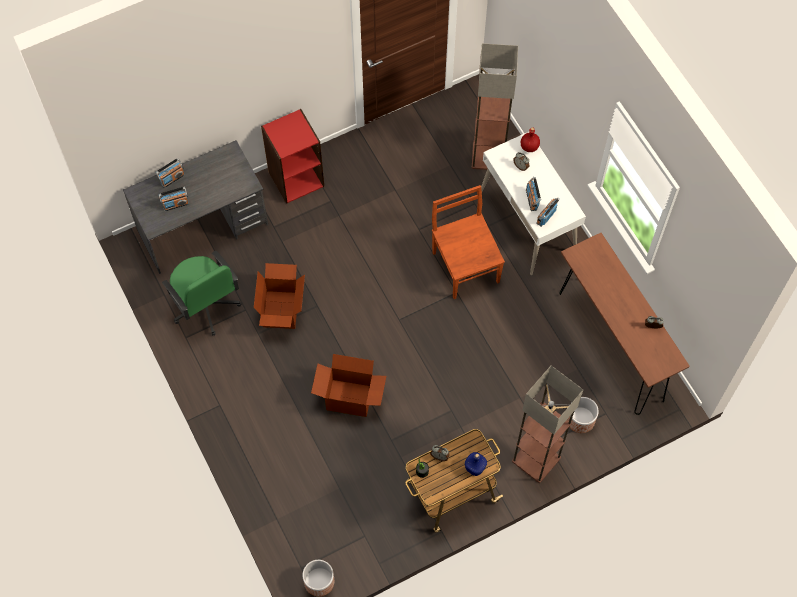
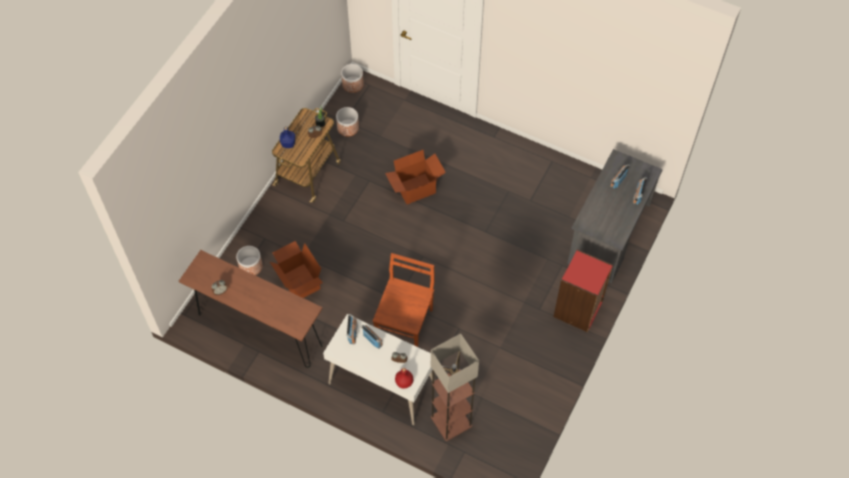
camera: 145 degrees right, 5 degrees down
green office chair [162,251,241,336] -> none
cardboard box [254,263,305,329] -> cardboard box moved to [270,241,323,298]
brown chair [432,185,505,299] -> brown chair turned 105 degrees counterclockwise [373,253,435,347]
floor lamp [512,366,583,483] -> none
none -> planter [336,107,359,136]

